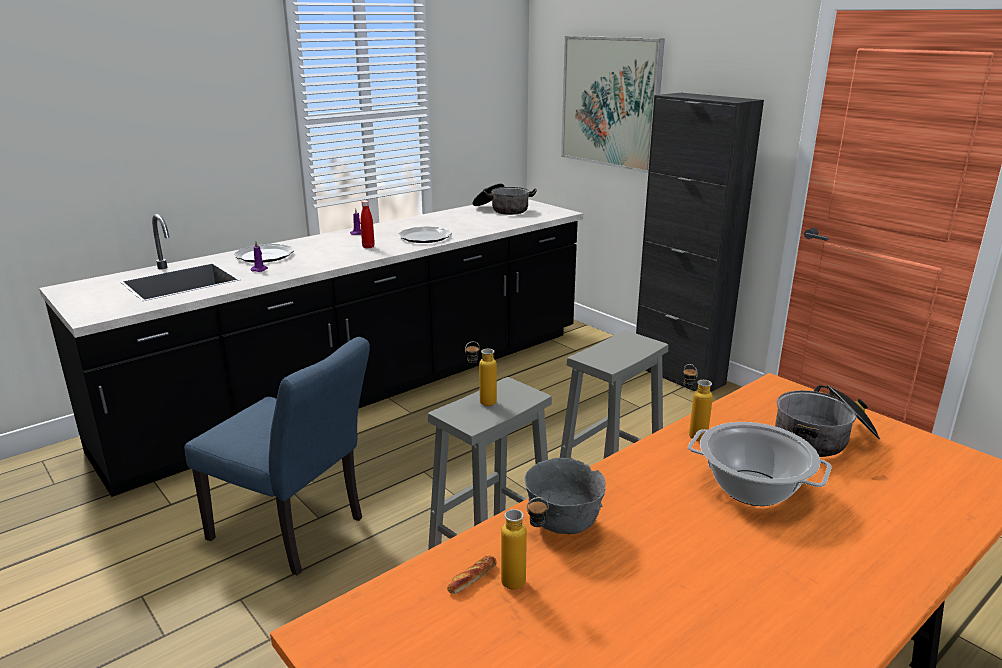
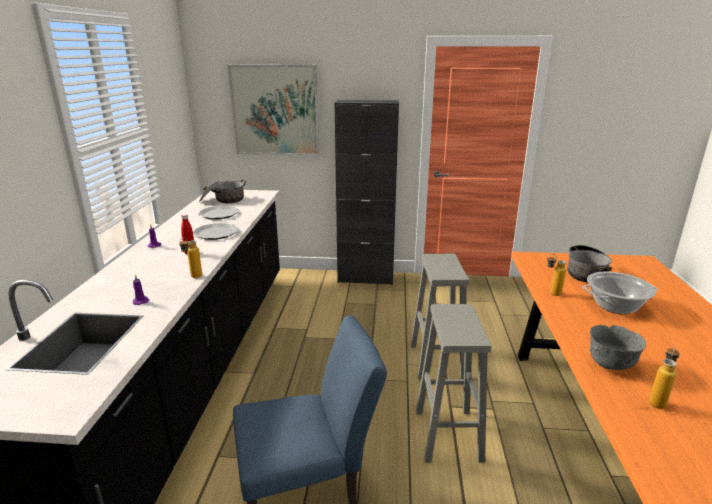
camera: 45 degrees left, 0 degrees up
plate [234,244,294,263] -> plate moved to [198,206,239,220]
bread [447,556,496,594] -> none
bottle [465,341,497,406] -> bottle moved to [179,237,202,278]

